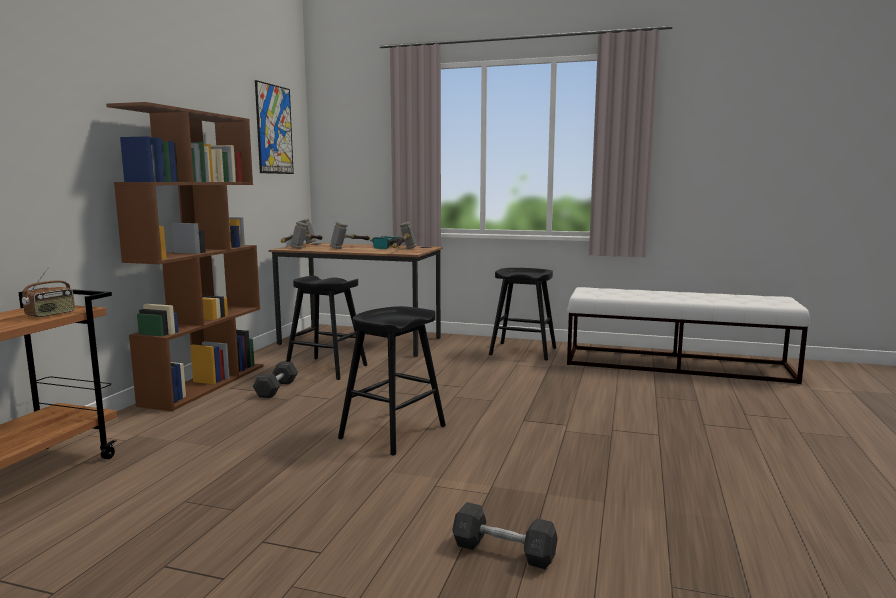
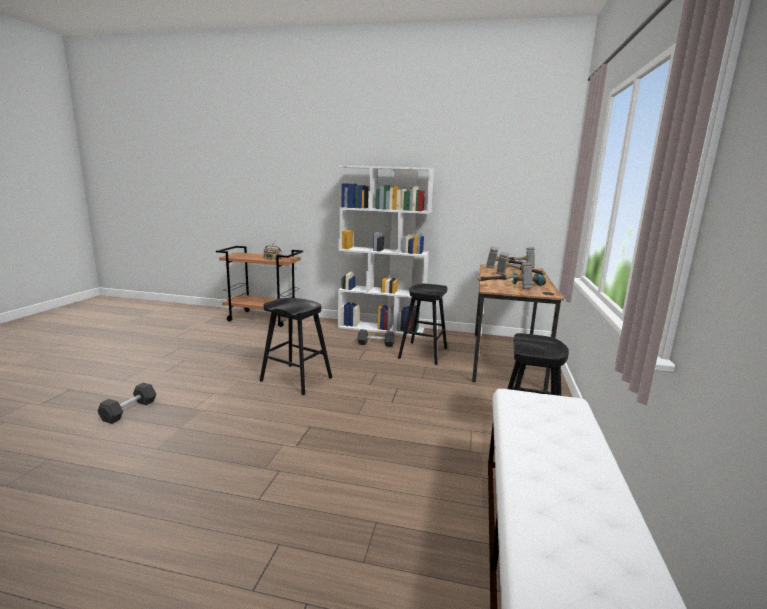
camera: 85 degrees right, 5 degrees up
brown bookcase [106,102,264,411] -> white bookcase [338,165,434,337]
picture [255,80,294,174] -> none

